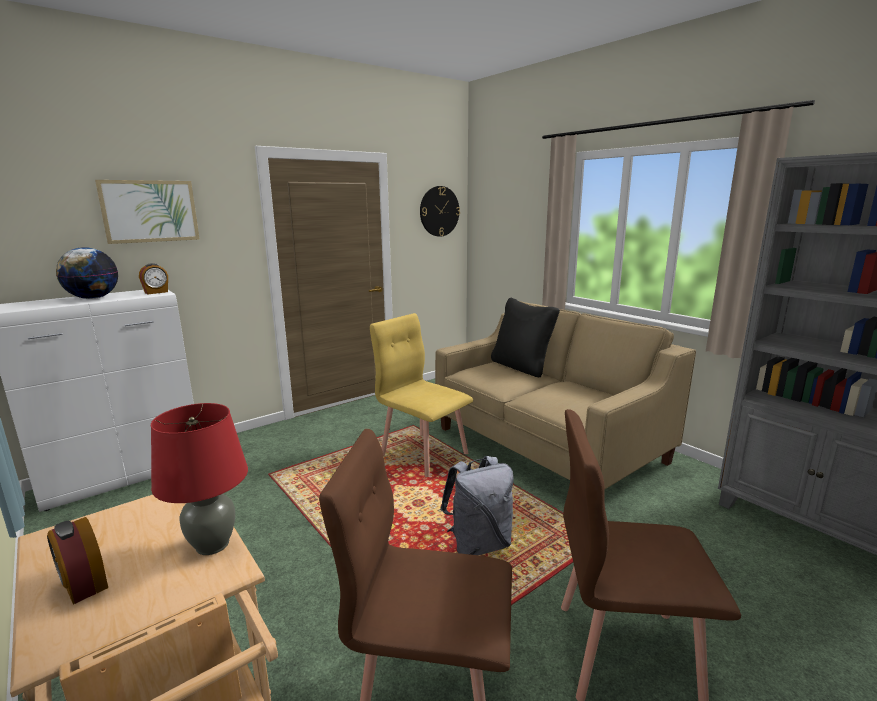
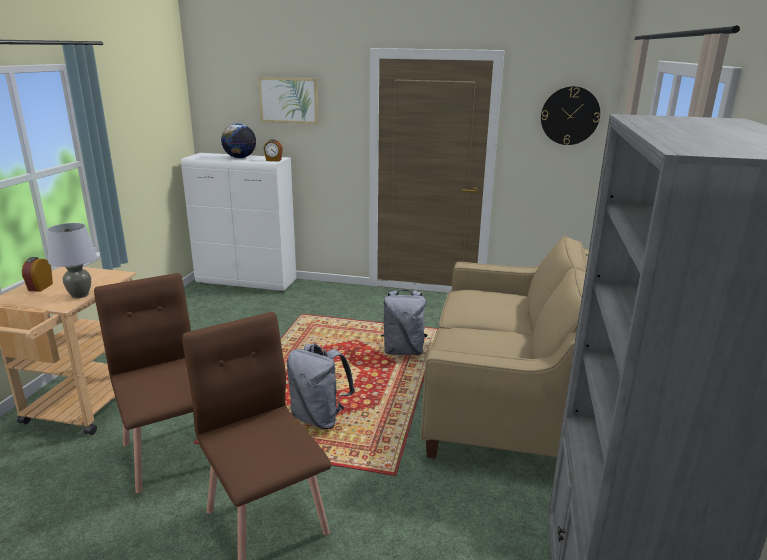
camera: 50 degrees right, 5 degrees up
red table lamp [151,403,248,555] -> grey table lamp [47,223,97,298]
yellow chair [370,313,473,477] -> grey backpack [381,290,427,355]
black pillow [491,298,560,377] -> none

